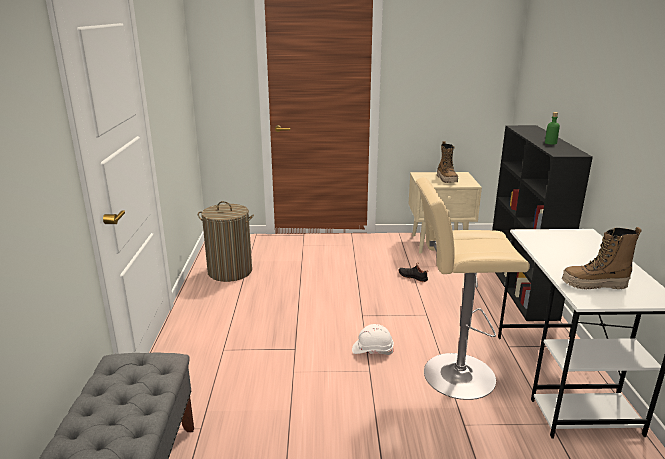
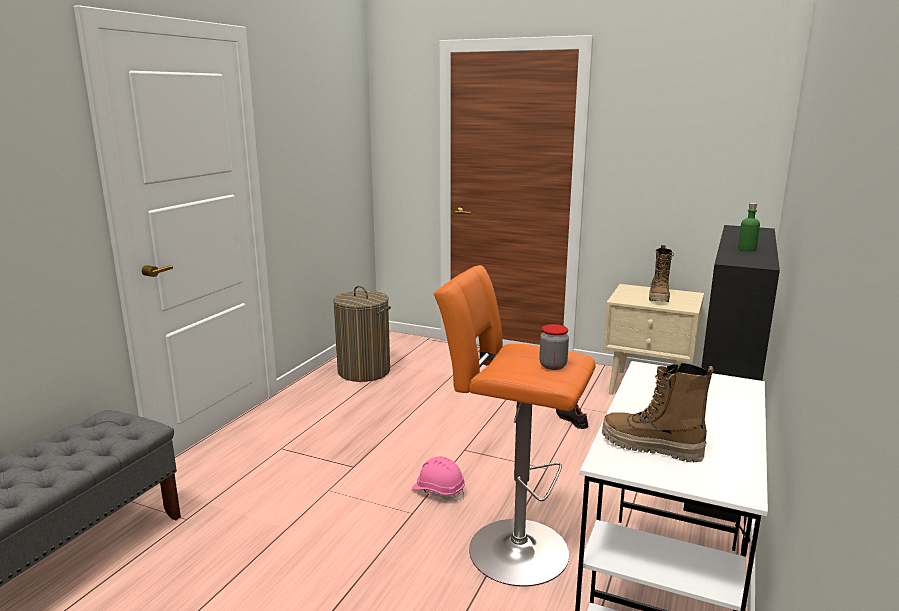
camera: 25 degrees right, 5 degrees down
white hard hat [352,324,394,355] -> pink hard hat [412,457,465,502]
beige stool [416,177,530,400] -> orange stool [434,265,596,586]
none -> jar [539,324,569,370]

